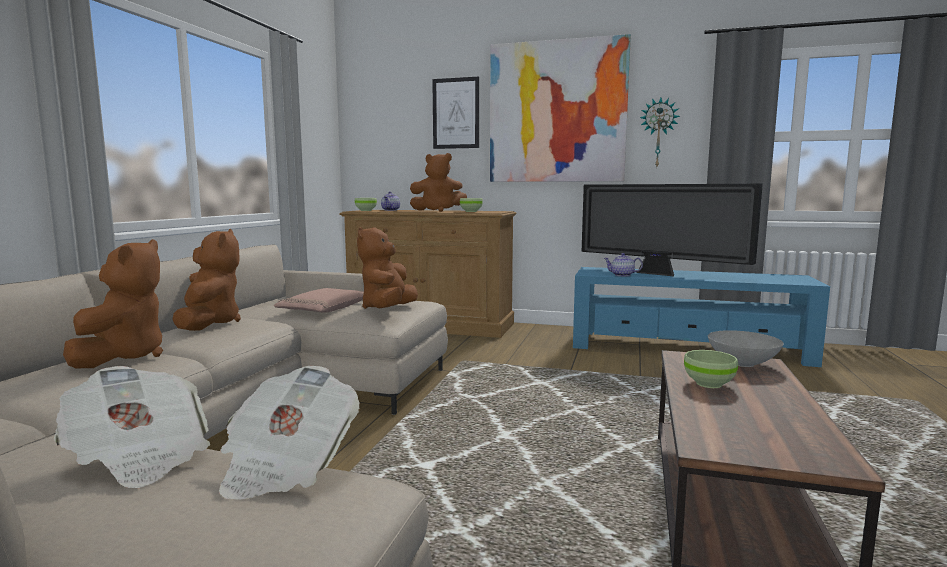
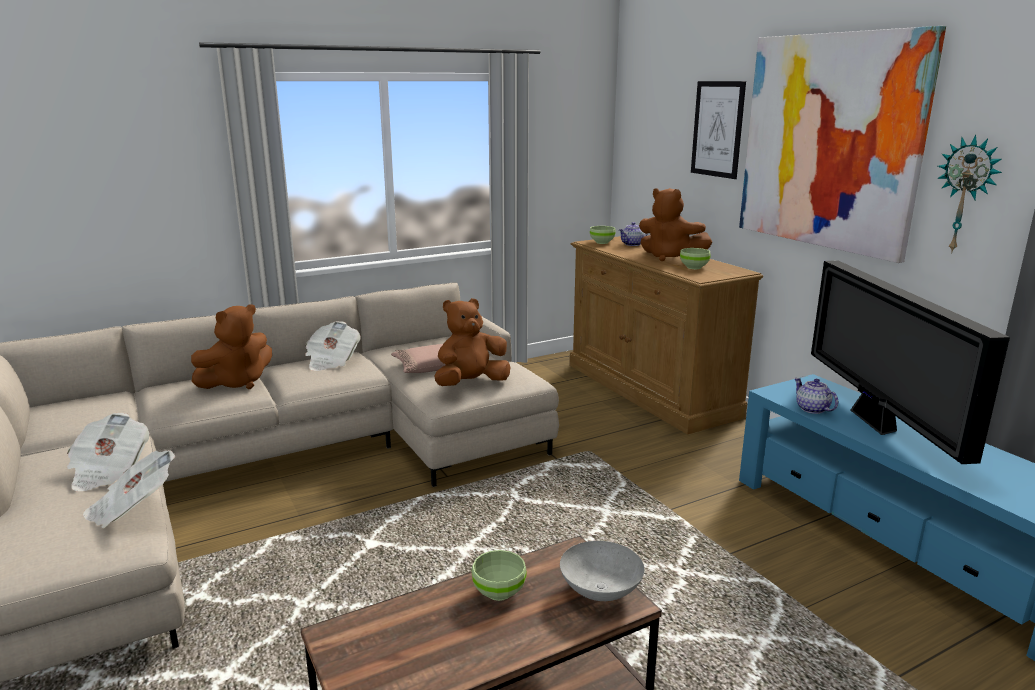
camera: 45 degrees right, 10 degrees up
brown plush toy [172,229,241,331] -> newspaper [306,321,360,371]

